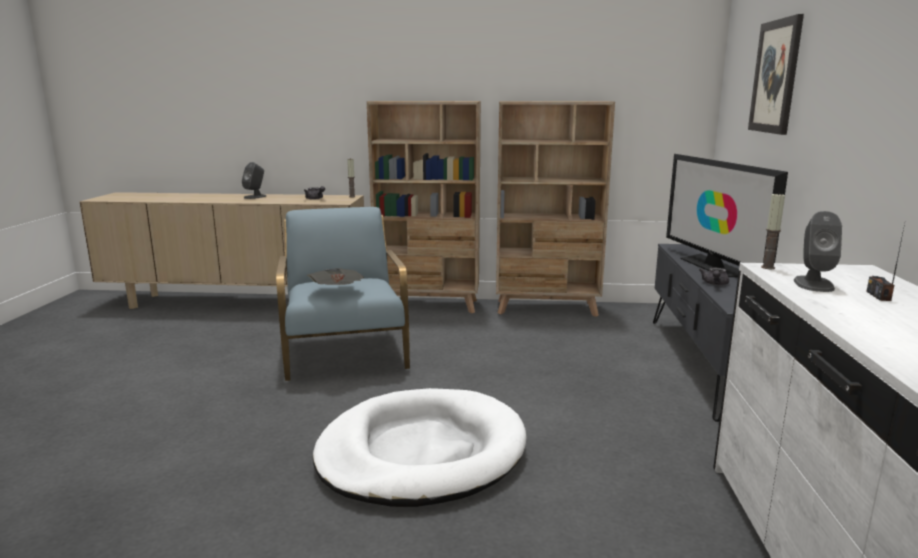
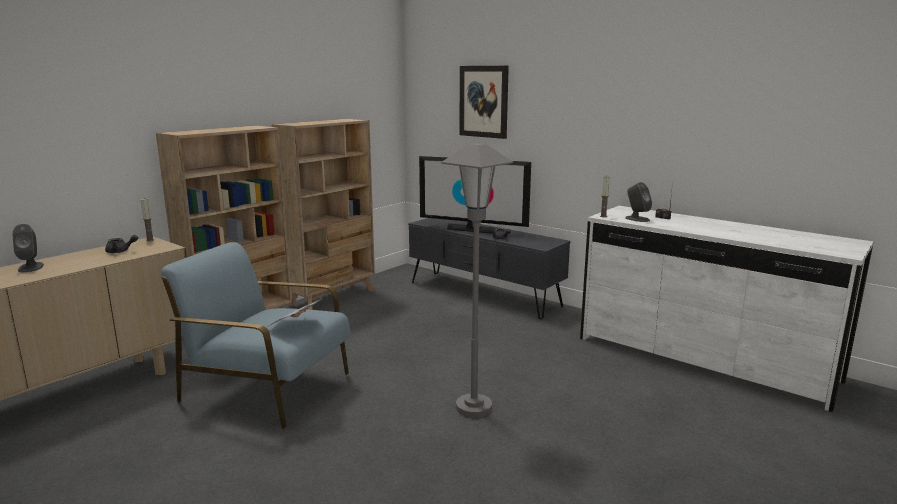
camera: 55 degrees left, 0 degrees up
white dog bed [313,388,527,507] -> grey floor lamp [441,143,513,418]

